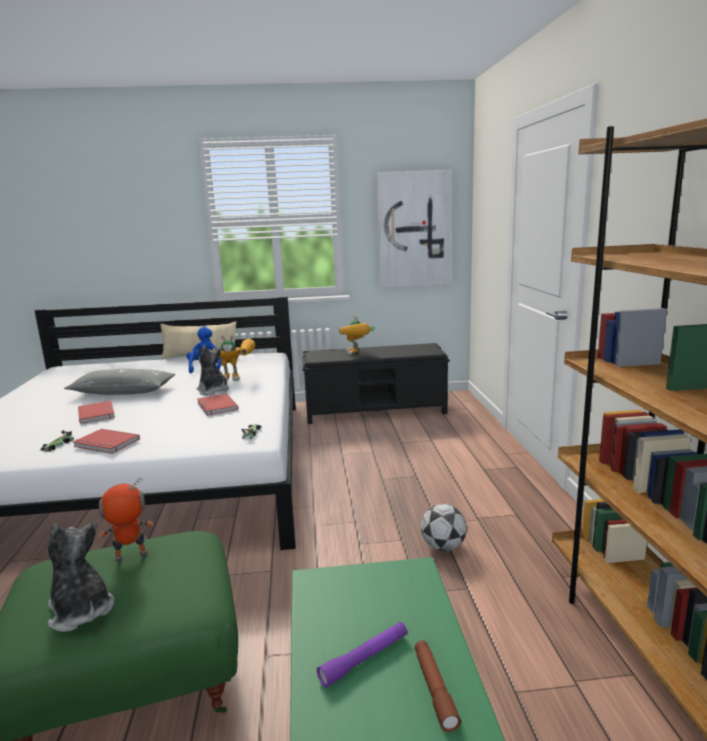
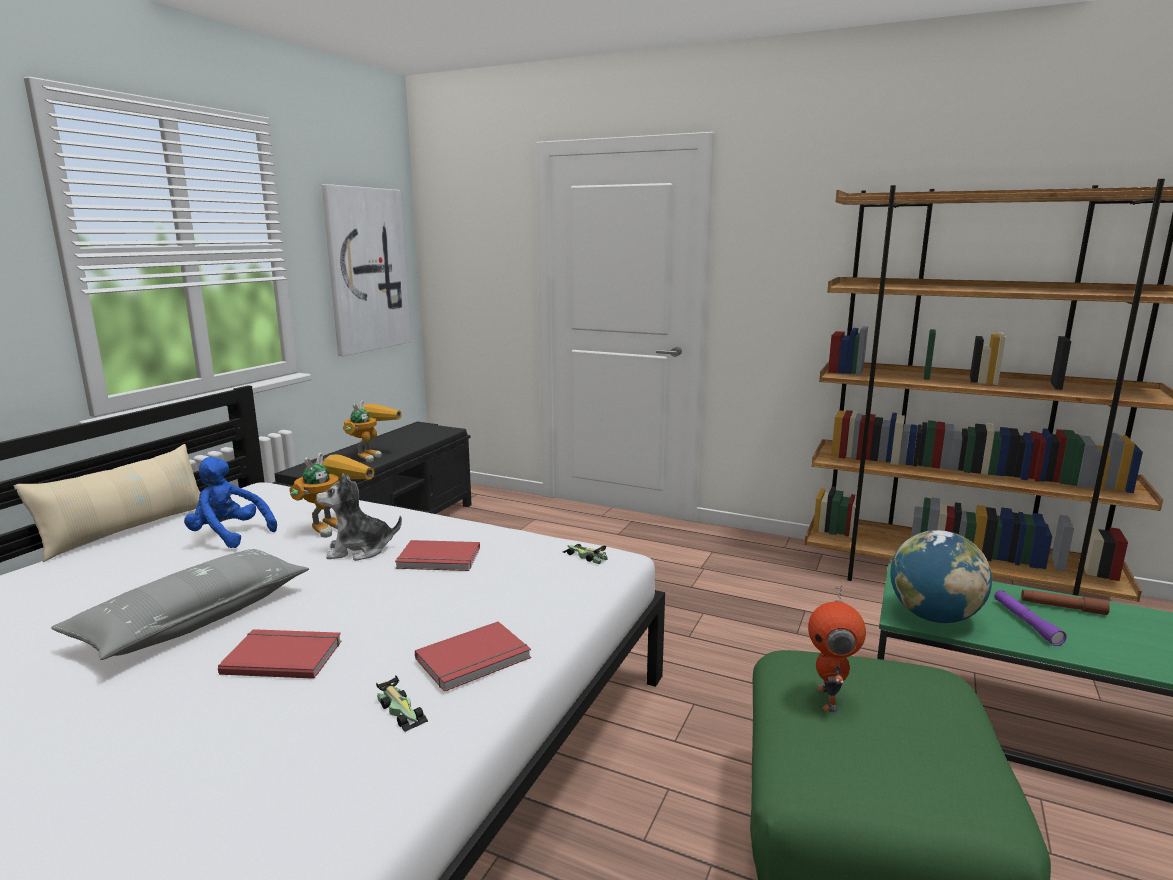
camera: 60 degrees left, 0 degrees up
plush toy [48,521,114,632] -> none
toy robot [339,315,375,355] -> toy robot turned 90 degrees counterclockwise [343,401,402,462]
football [421,504,467,551] -> none
none -> globe [890,530,992,623]

